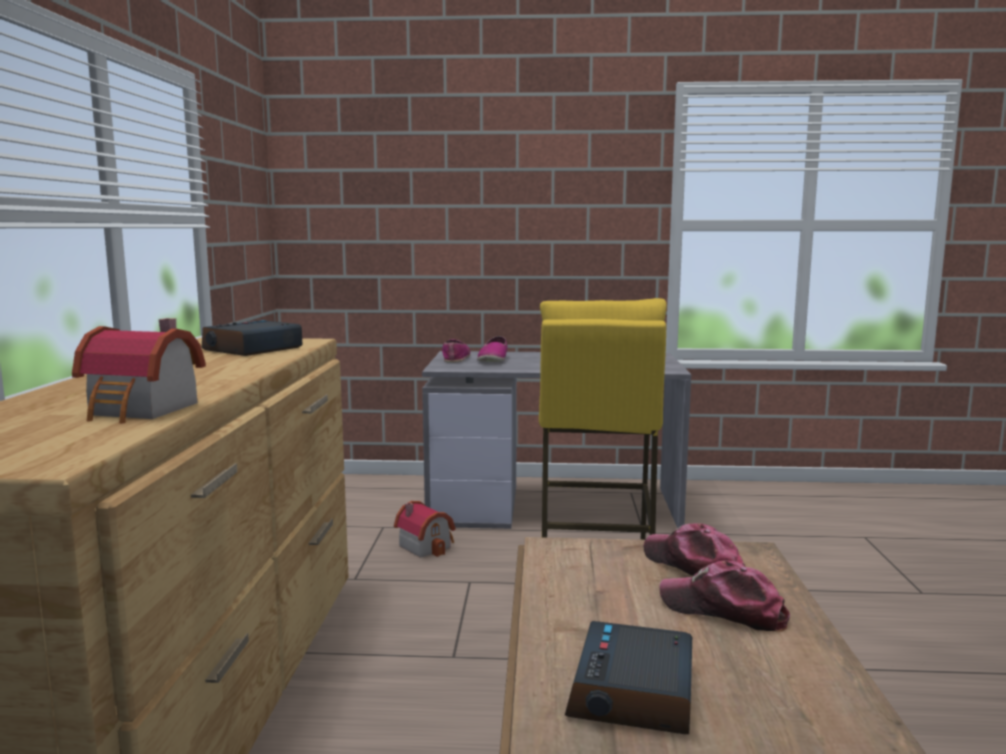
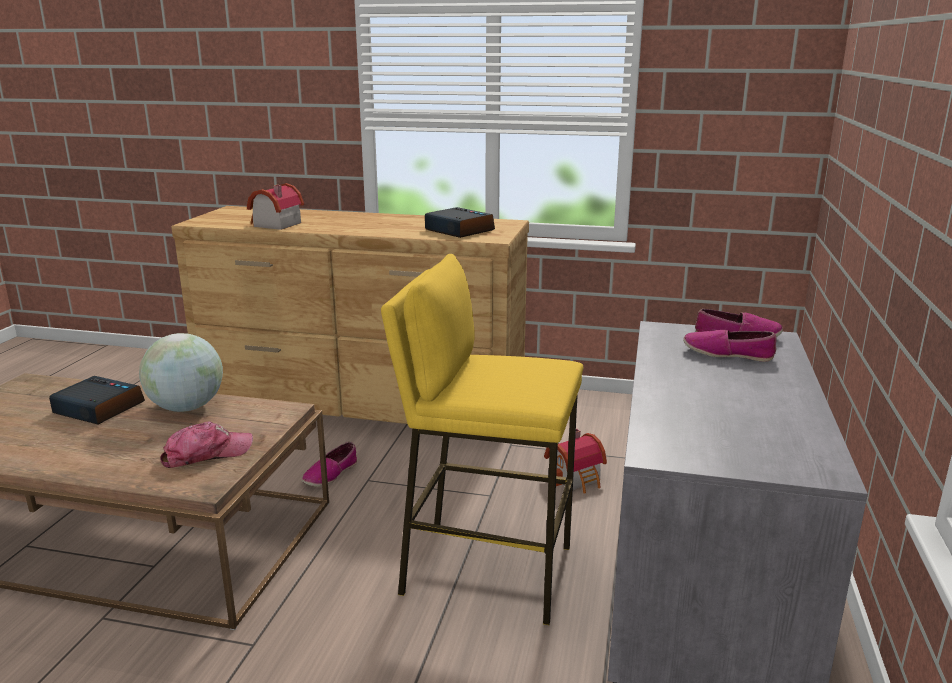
camera: 100 degrees right, 10 degrees up
cap [659,560,790,632] -> none
none -> globe [139,333,223,412]
none -> shoe [302,442,357,487]

